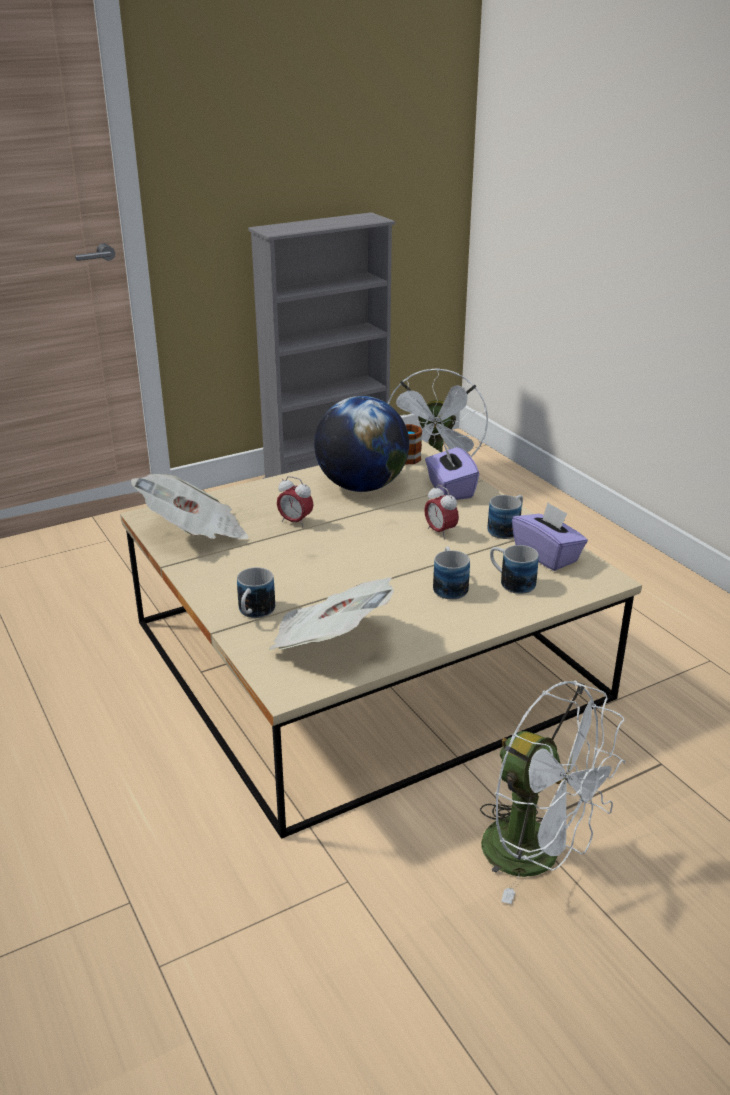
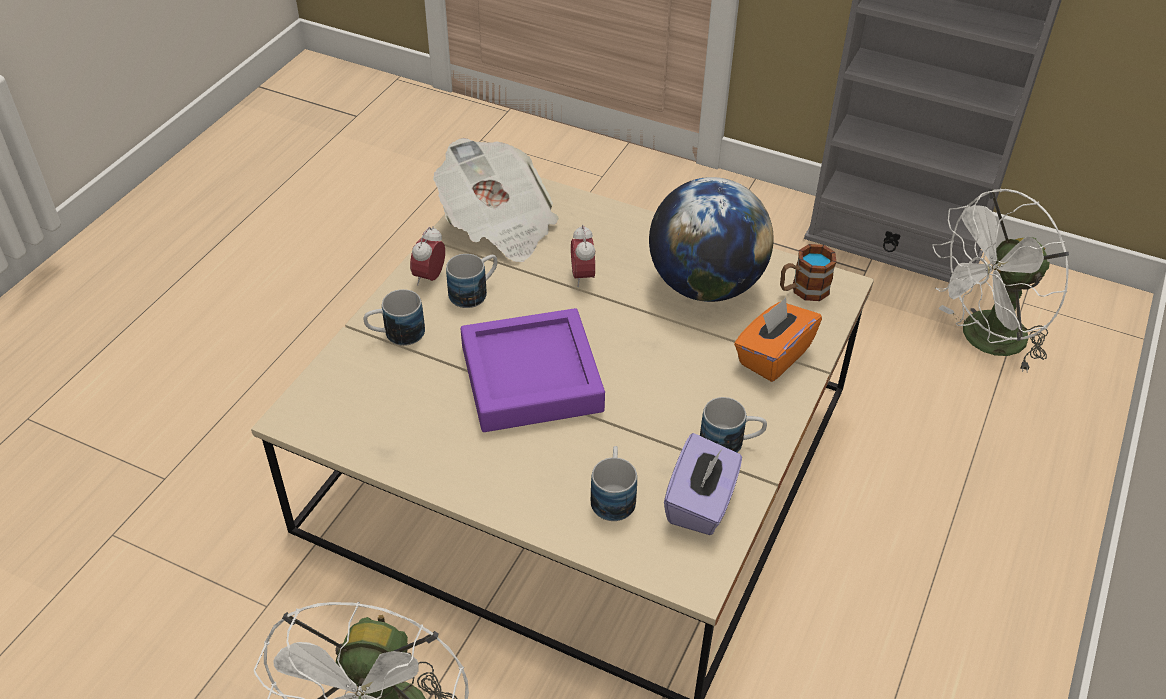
camera: 55 degrees right, 15 degrees up
newspaper [269,577,394,650] -> none
alarm clock [424,485,459,539] -> alarm clock moved to [410,226,445,286]
purple tissue box [425,445,479,500] -> orange tissue box [734,298,822,382]
mug [433,546,470,600] -> mug moved to [446,254,497,308]
none -> purple tray [461,308,605,432]

